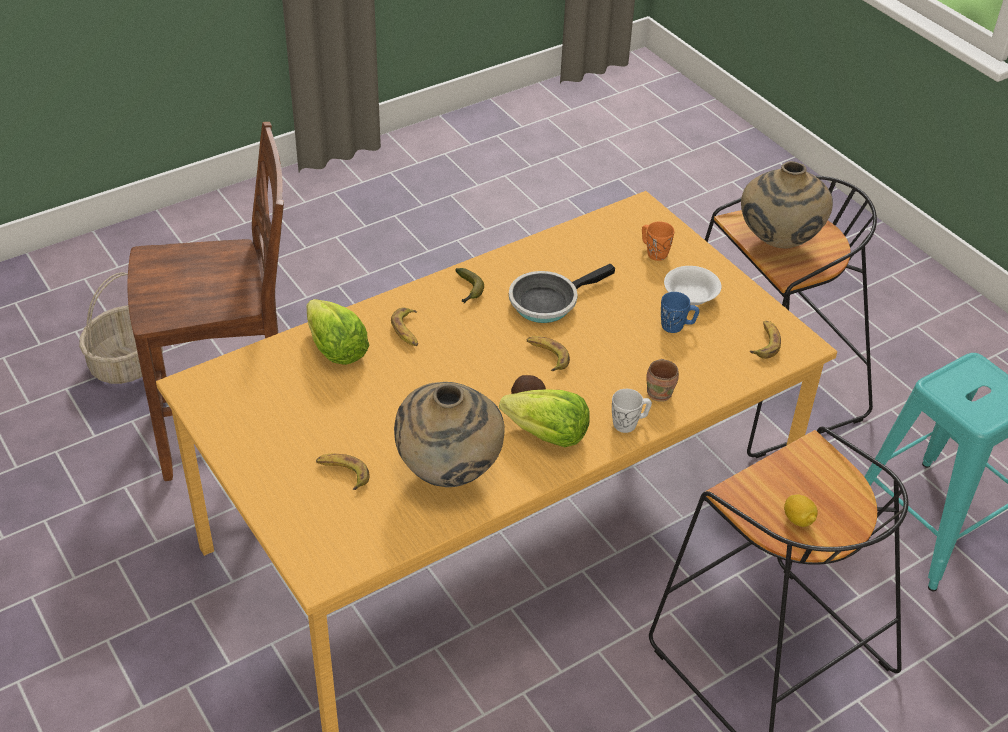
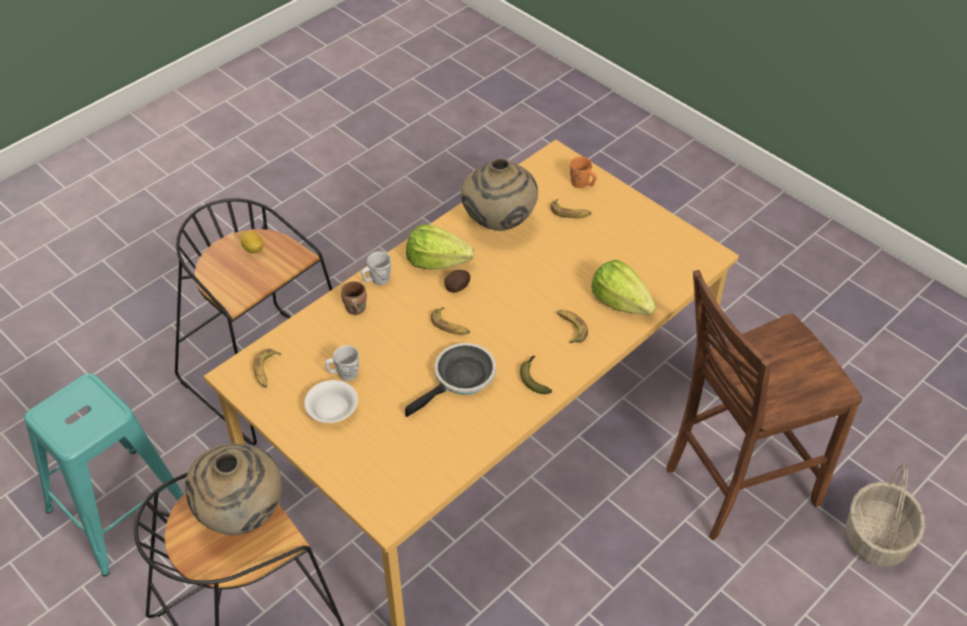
camera: 170 degrees right, 5 degrees up
orange mug [642,222,674,261] -> orange mug moved to [570,156,597,188]
blue mug [661,292,699,333] -> white mug [325,345,359,381]

